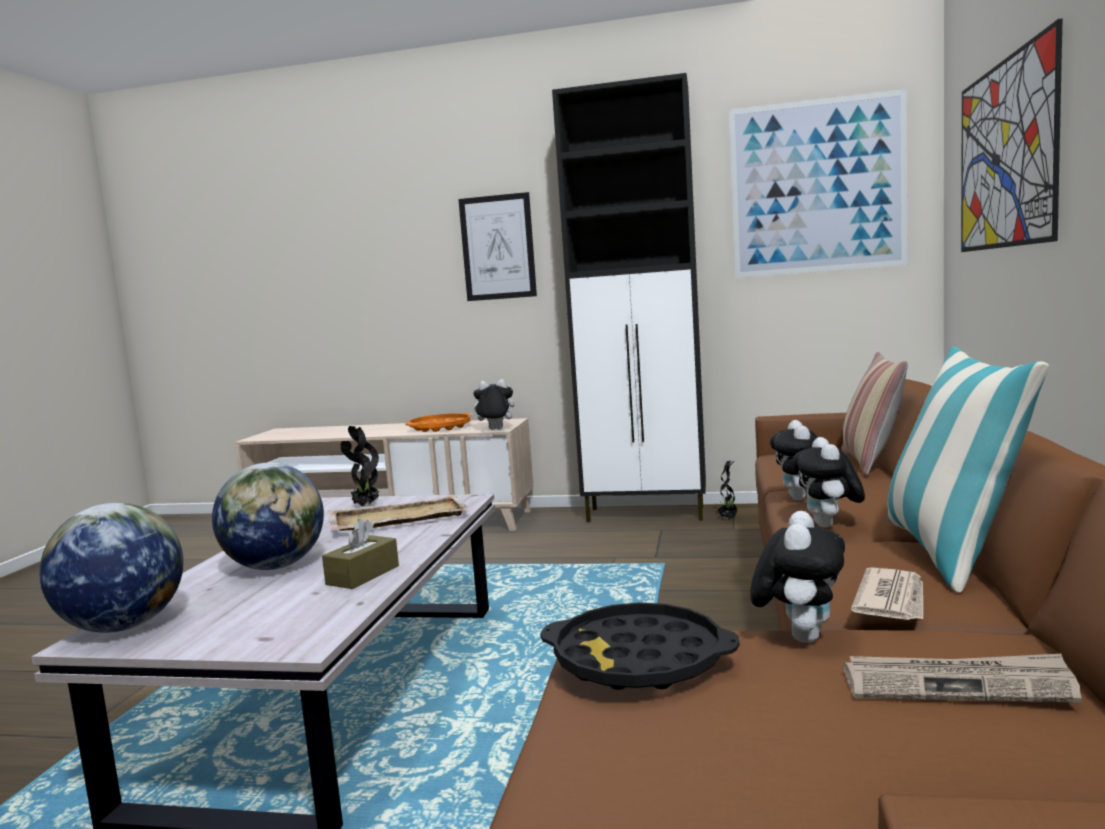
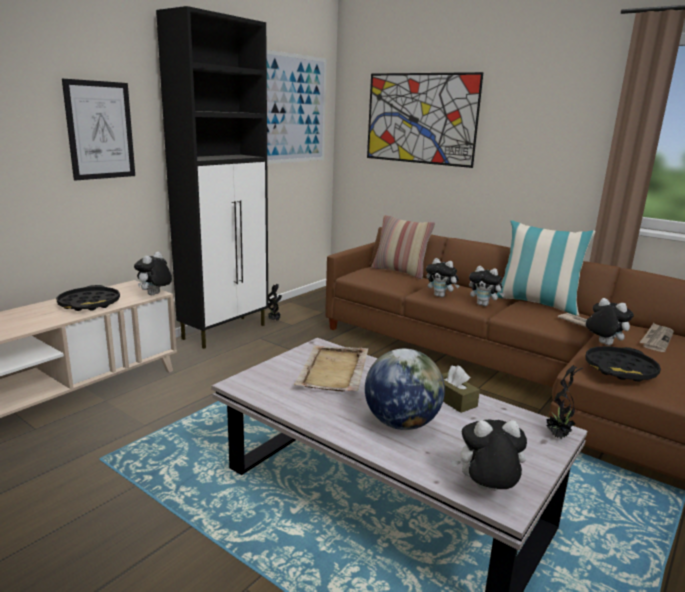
camera: 65 degrees left, 10 degrees up
globe [40,503,183,633] -> plush toy [451,419,527,491]
potted plant [340,426,379,506] -> potted plant moved to [546,365,583,439]
orange tray [406,413,471,432] -> black tray [56,285,120,311]

